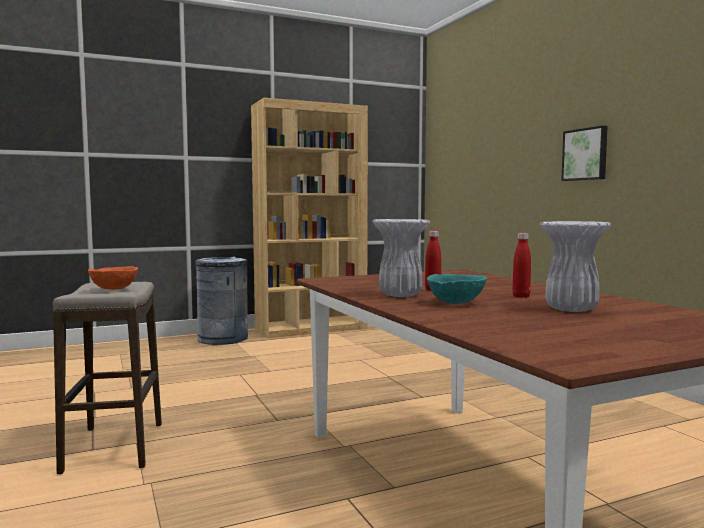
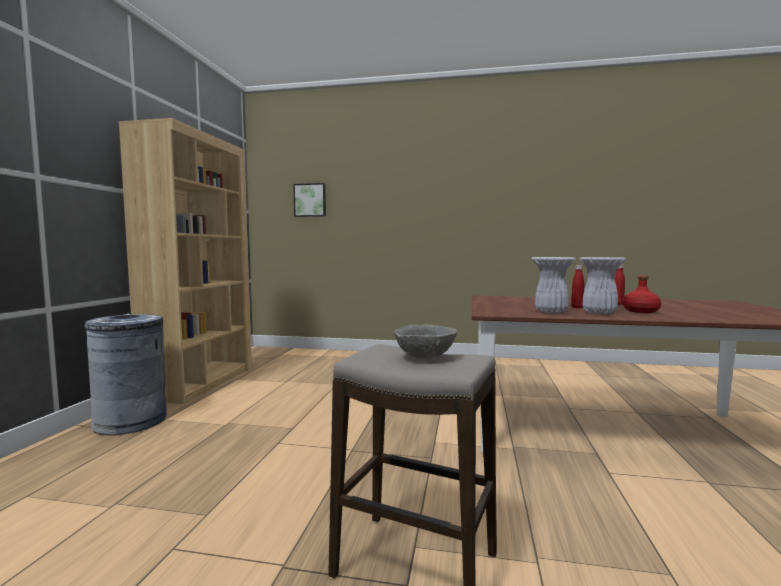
camera: 55 degrees left, 0 degrees up
orange bowl [88,266,138,290] -> grey bowl [394,324,457,358]
turquoise bowl [427,274,487,304] -> red bottle [623,275,661,313]
white vase [540,221,611,312] -> white vase moved to [532,257,576,313]
picture [561,125,608,181] -> picture moved to [293,183,326,217]

